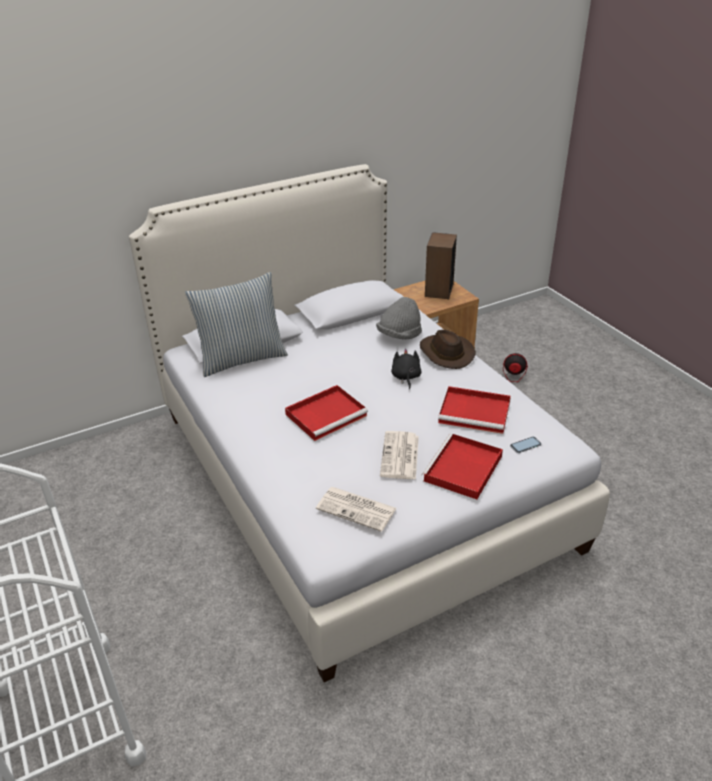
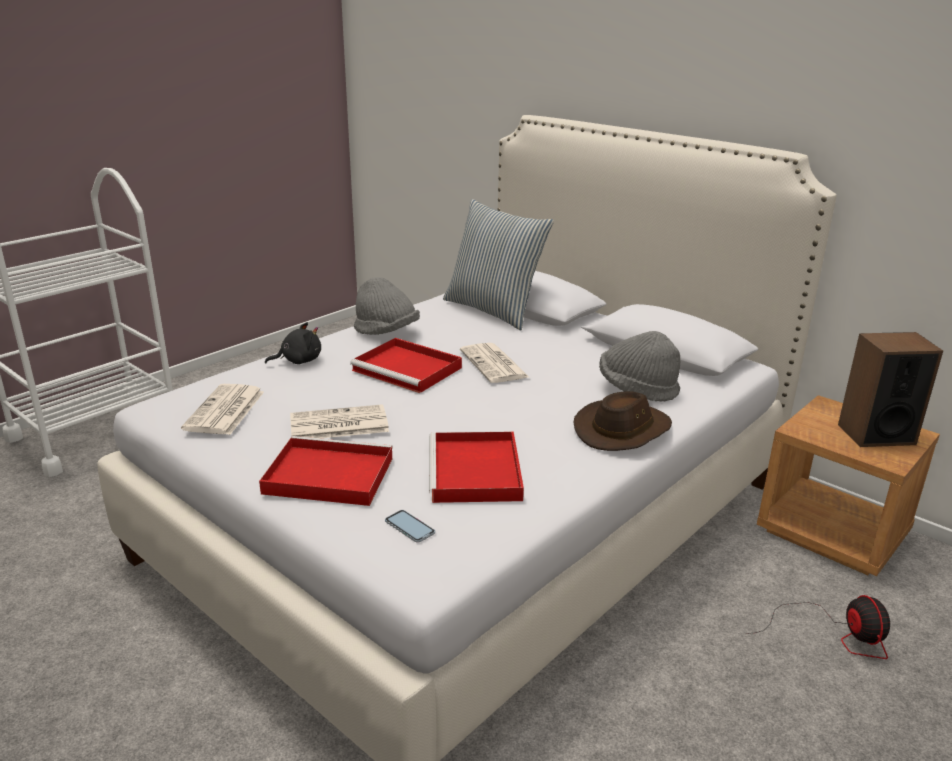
camera: 70 degrees right, 10 degrees down
black plush toy [391,349,422,389] -> black plush toy moved to [265,322,321,364]
none -> grey hat [354,277,420,335]
none -> newspaper [460,343,529,383]

